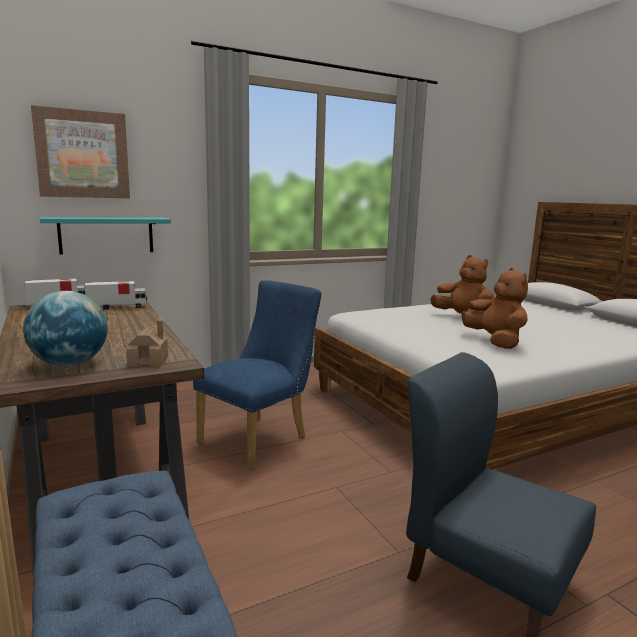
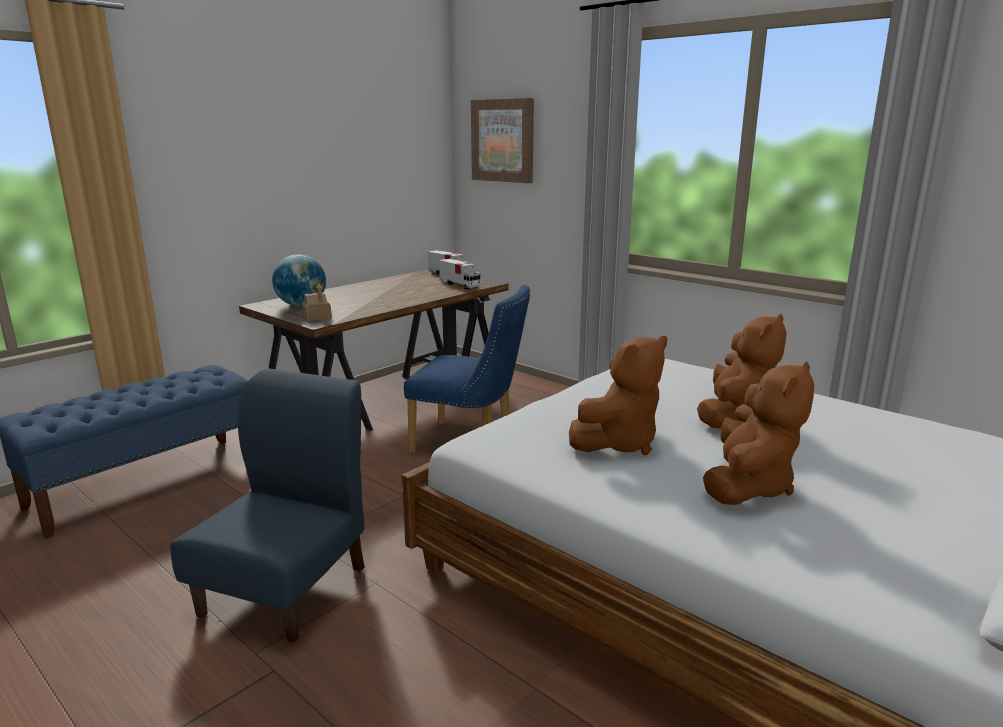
camera: 70 degrees right, 5 degrees up
turquoise shelf [40,217,171,254] -> none
none -> brown plush toy [703,361,814,505]

